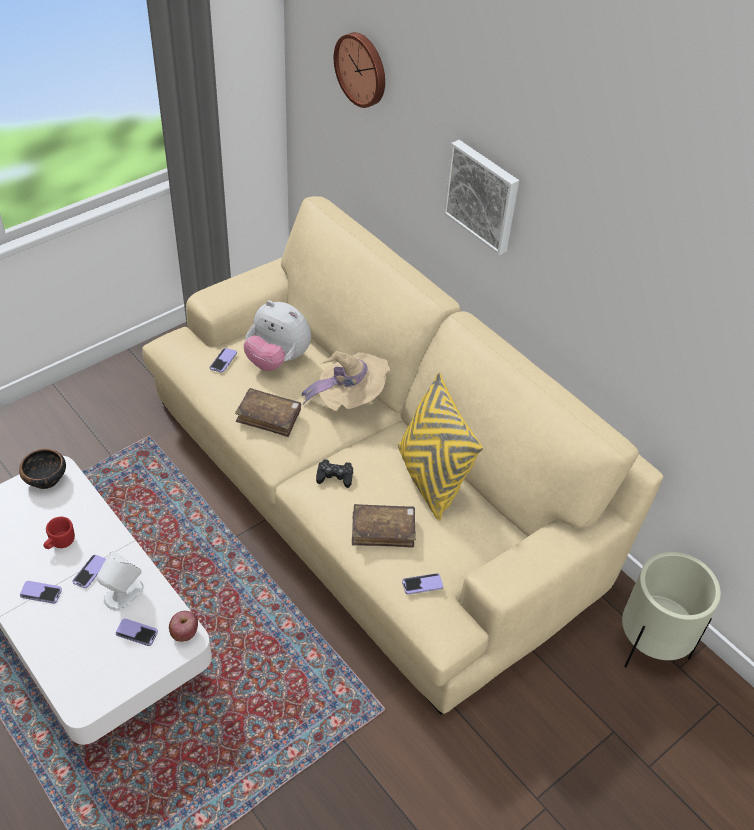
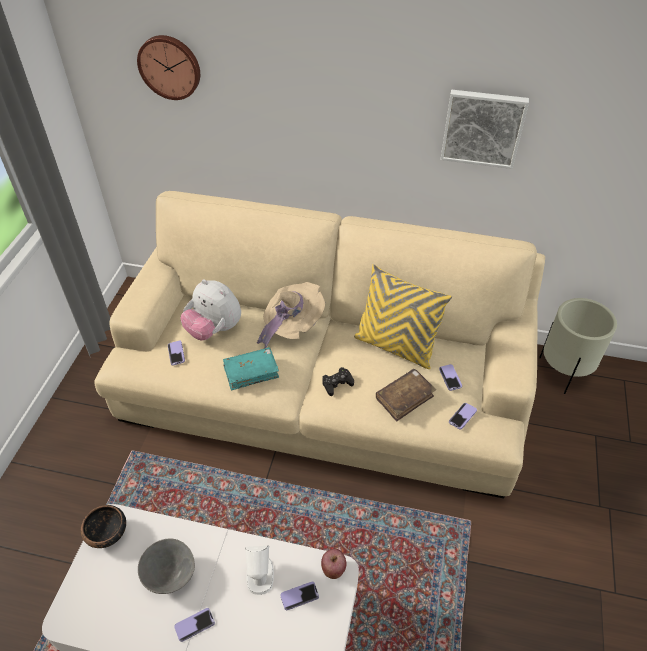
camera: 35 degrees left, 0 degrees up
red mug [43,517,75,549] -> grey bowl [138,539,195,594]
phone [72,555,106,588] -> phone moved to [439,364,462,391]
brown book [235,388,301,437] -> turquoise book [223,347,279,391]
plush toy [244,301,311,371] -> plush toy turned 45 degrees clockwise [181,279,241,340]
picture [443,140,519,255] -> picture moved to [440,90,529,169]

